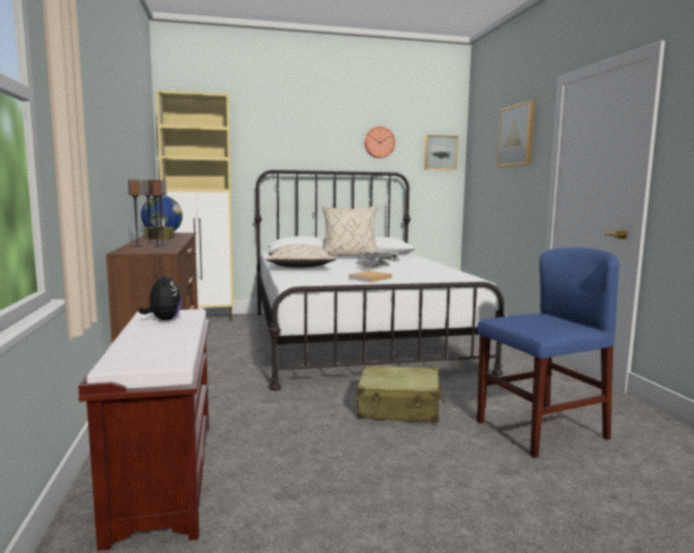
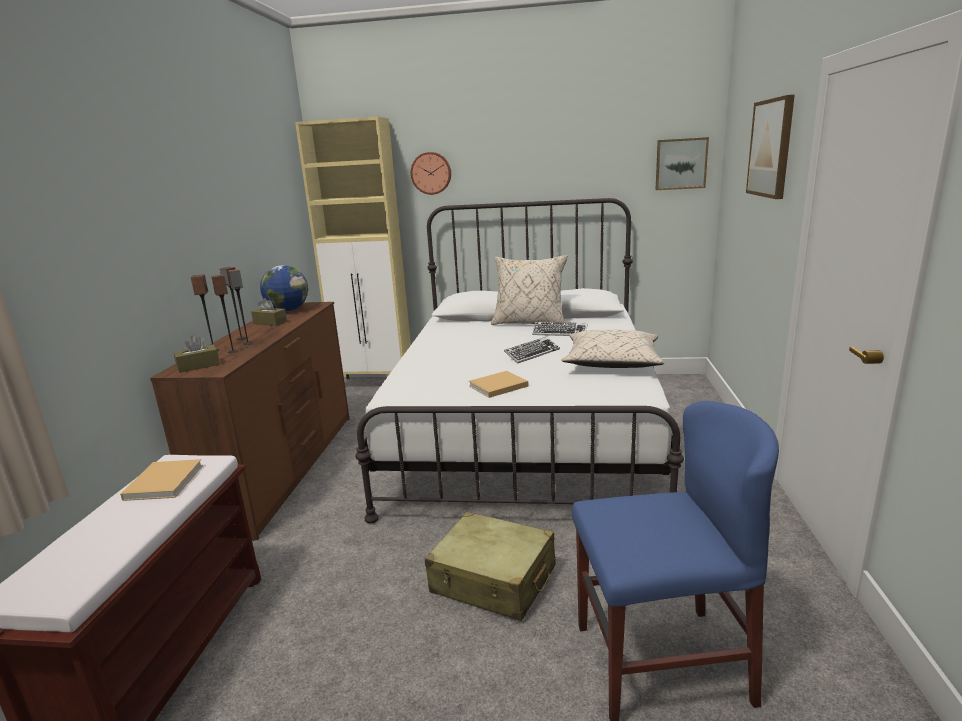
camera: 20 degrees right, 10 degrees up
plush toy [139,273,182,320] -> beige book [120,459,203,501]
beige pillow [265,244,336,268] -> beige pillow moved to [562,329,665,368]
wall clock [364,126,395,158] -> wall clock moved to [411,152,451,195]
none -> brown tissue box [174,336,220,373]

